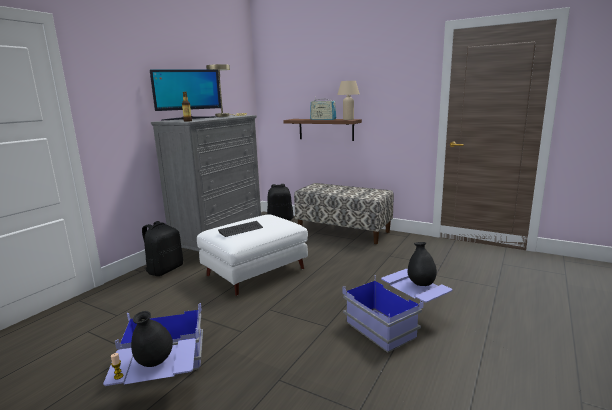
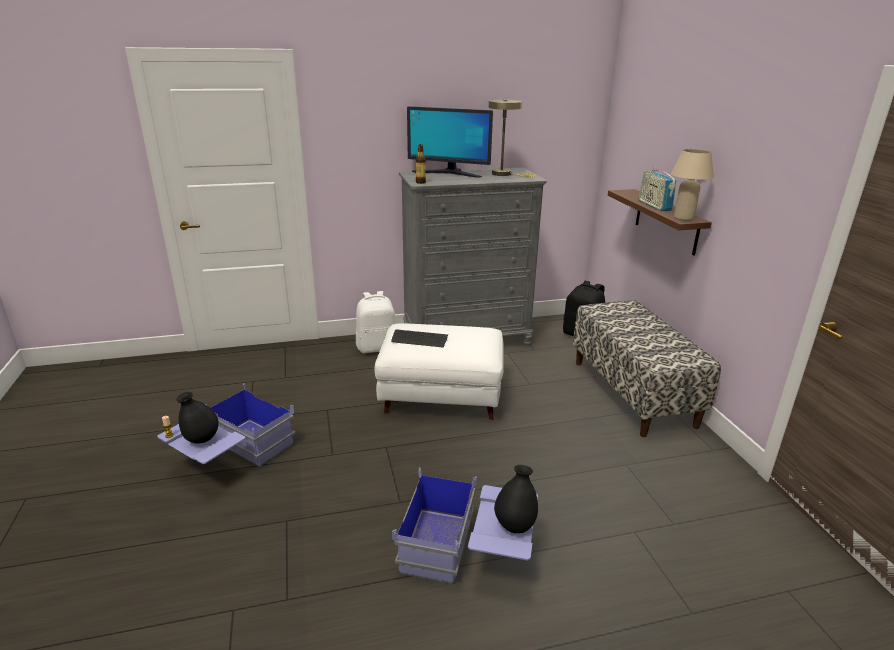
camera: 45 degrees right, 10 degrees up
black backpack [142,221,183,276] -> white backpack [356,291,396,353]

